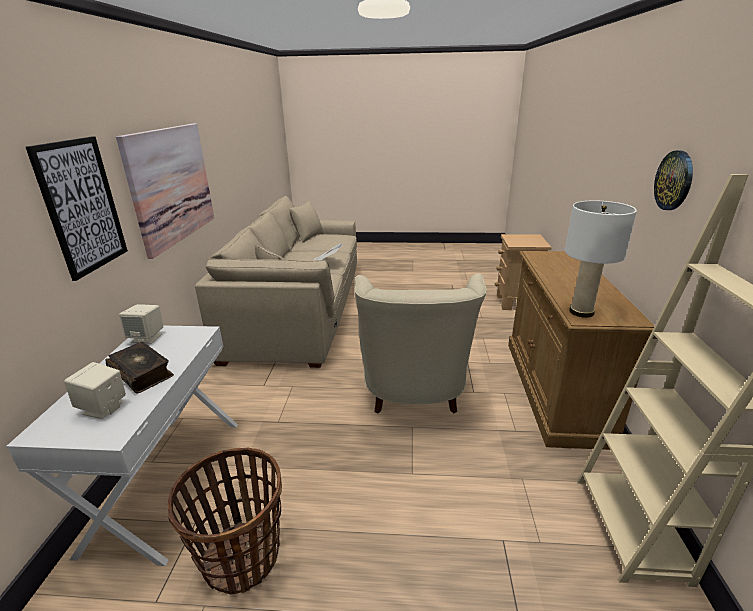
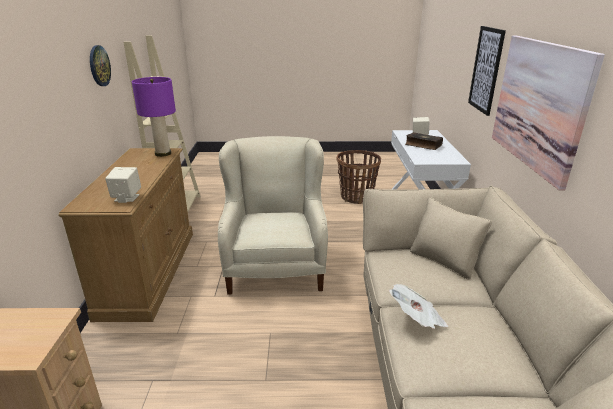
camera: 175 degrees right, 0 degrees up
beige speaker [119,304,163,344] -> beige speaker moved to [105,167,141,203]
white table lamp [565,200,637,318] -> purple table lamp [132,77,176,157]

